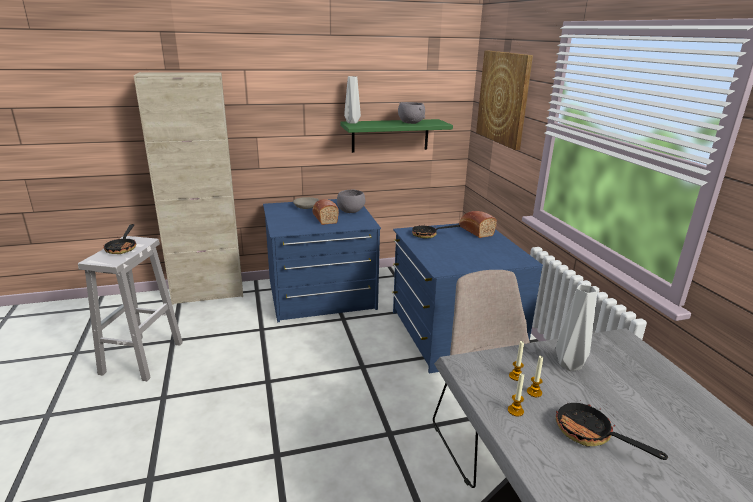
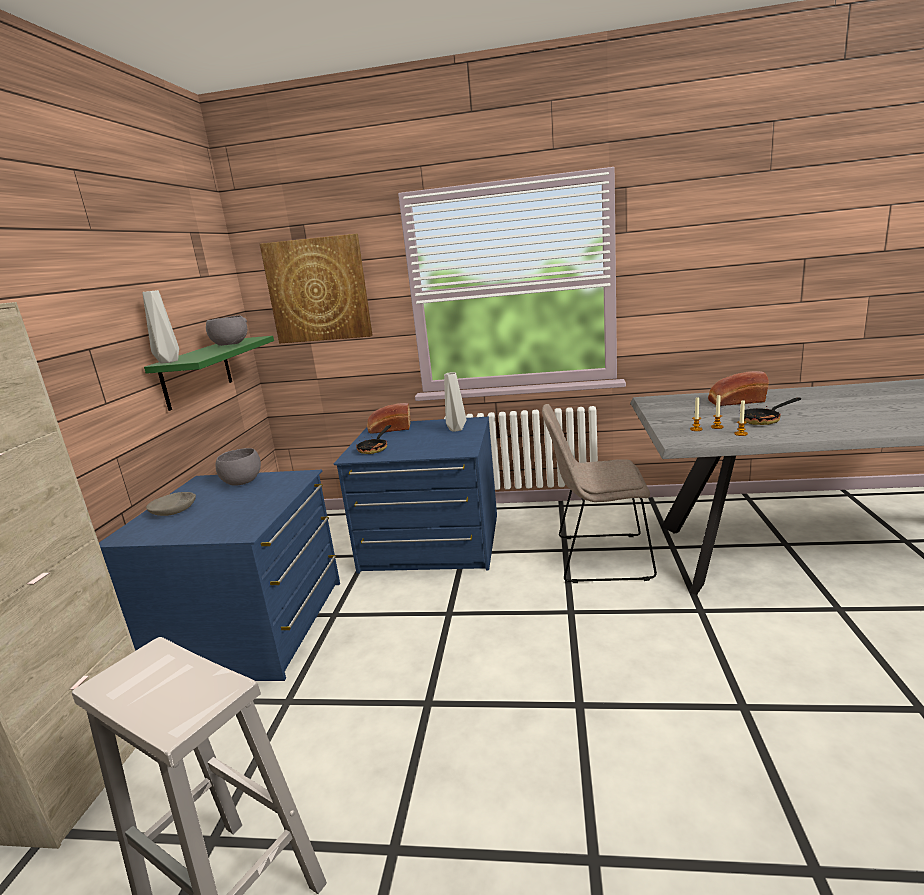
camera: 65 degrees left, 5 degrees down
frying pan [103,224,136,254] -> none
bread [312,199,339,225] -> bread moved to [708,371,769,406]
grey vase [556,284,597,371] -> grey vase moved to [444,372,466,432]

